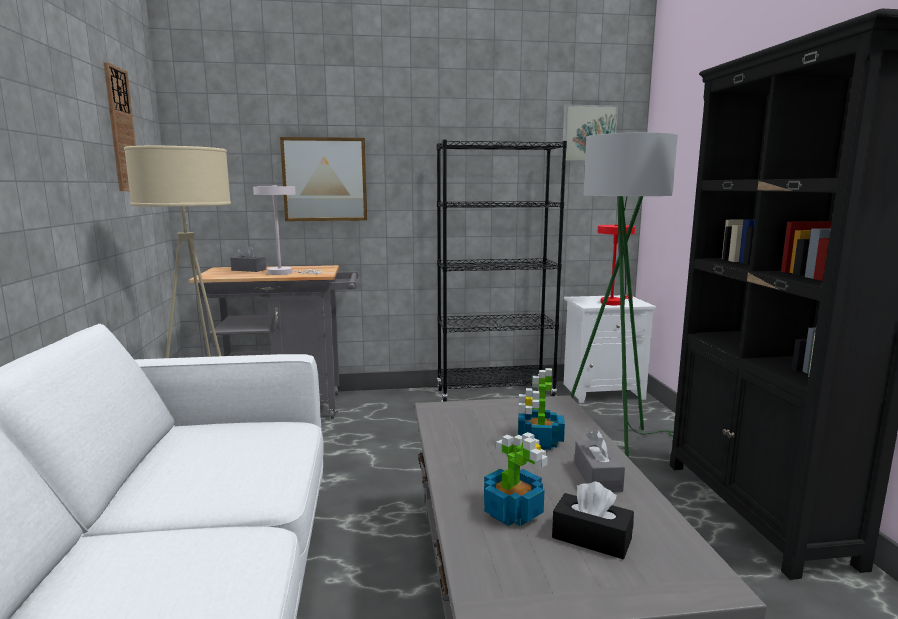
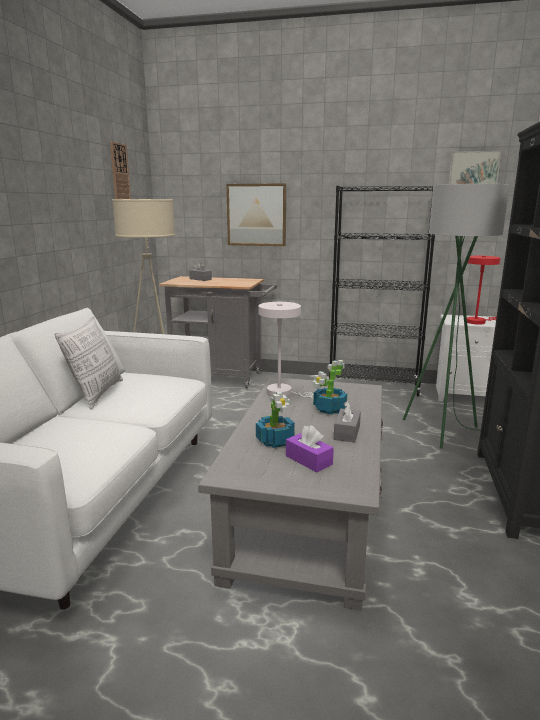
camera: 20 degrees right, 5 degrees up
white table lamp [253,185,322,275] -> white table lamp moved to [258,302,314,399]
black tissue box [552,481,634,559] -> purple tissue box [286,425,334,472]
none -> pillow [55,316,123,409]

